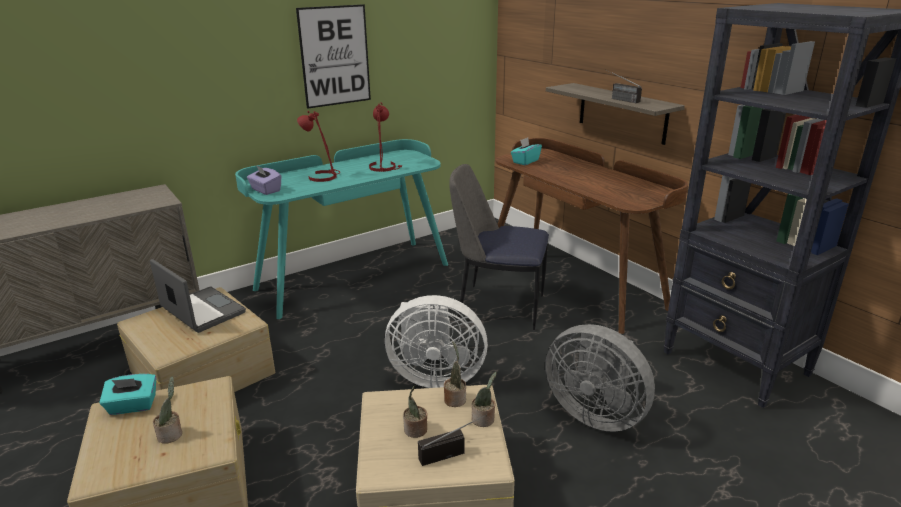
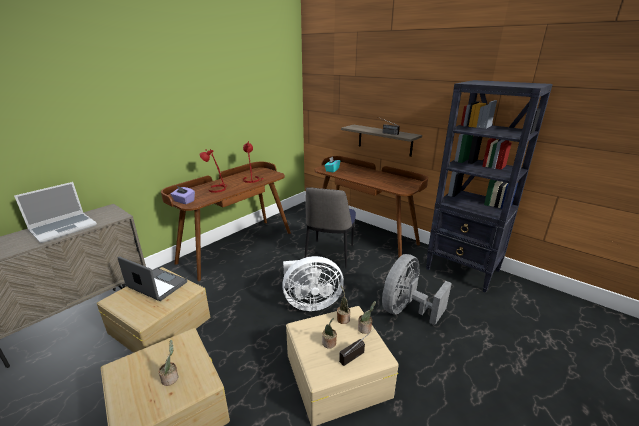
camera: 15 degrees left, 0 degrees up
turquoise tissue box [99,374,156,415] -> none
turquoise desk [235,139,448,319] -> brown desk [161,162,291,281]
picture [296,4,371,109] -> none
chair [449,164,549,330] -> chair turned 75 degrees counterclockwise [305,187,356,268]
grey fan [545,324,655,432] -> grey fan turned 105 degrees clockwise [382,254,452,325]
none -> laptop [14,182,97,243]

